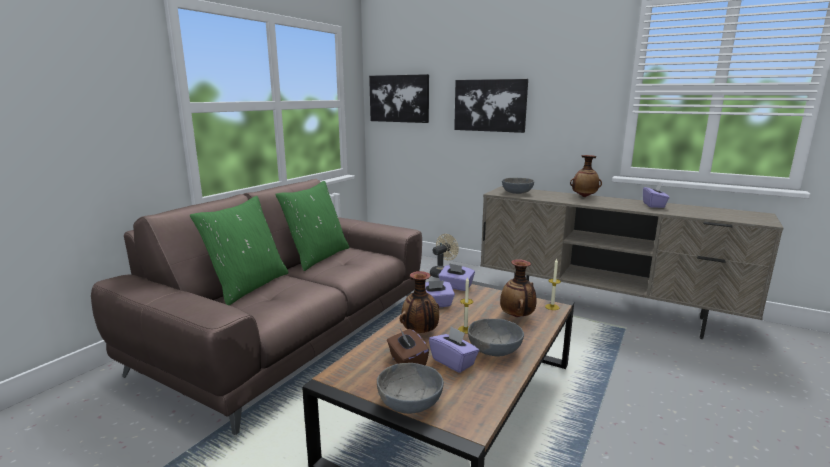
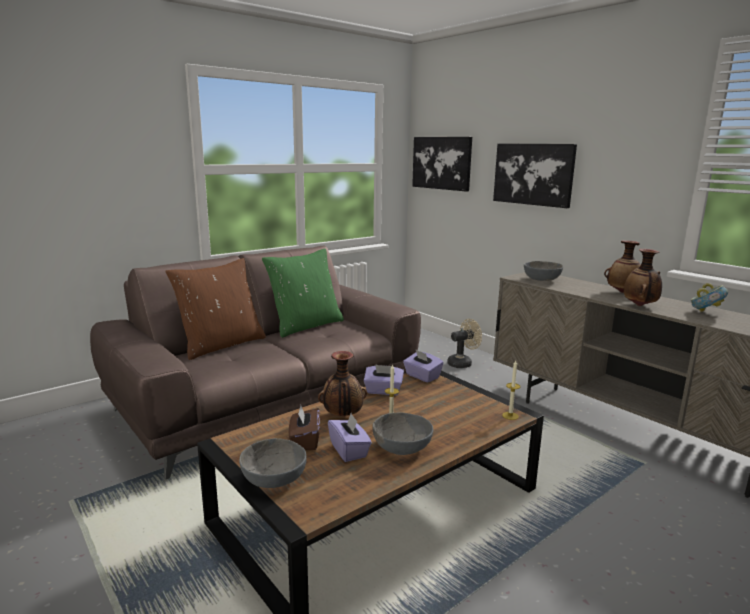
camera: 20 degrees right, 0 degrees up
green pillow [190,196,289,306] -> brown pillow [165,258,266,360]
vase [500,259,537,317] -> vase moved to [624,249,662,306]
purple tissue box [643,183,670,208] -> bowl [691,283,728,312]

